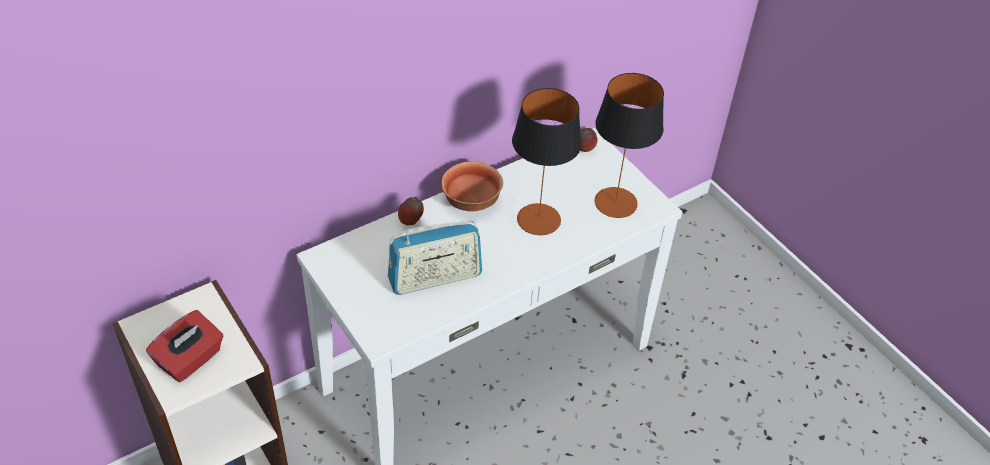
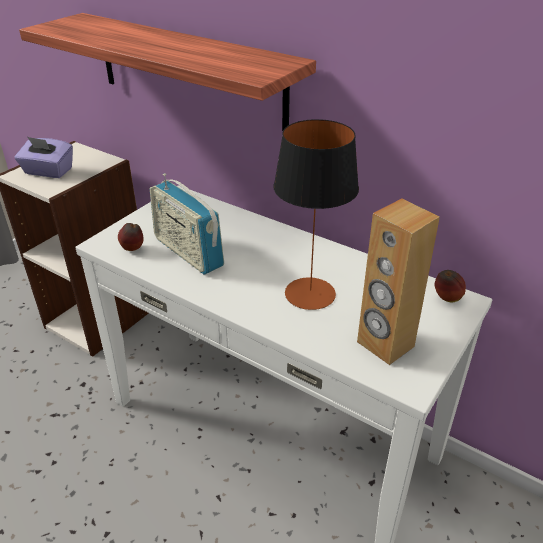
camera: 70 degrees right, 10 degrees down
red tissue box [146,310,223,382] -> purple tissue box [14,137,73,178]
apple [398,197,424,226] -> apple moved to [118,223,144,251]
bowl [441,161,503,211] -> none
table lamp [594,73,664,218] -> brown speaker [357,199,440,365]
none -> shelf [19,13,316,131]

